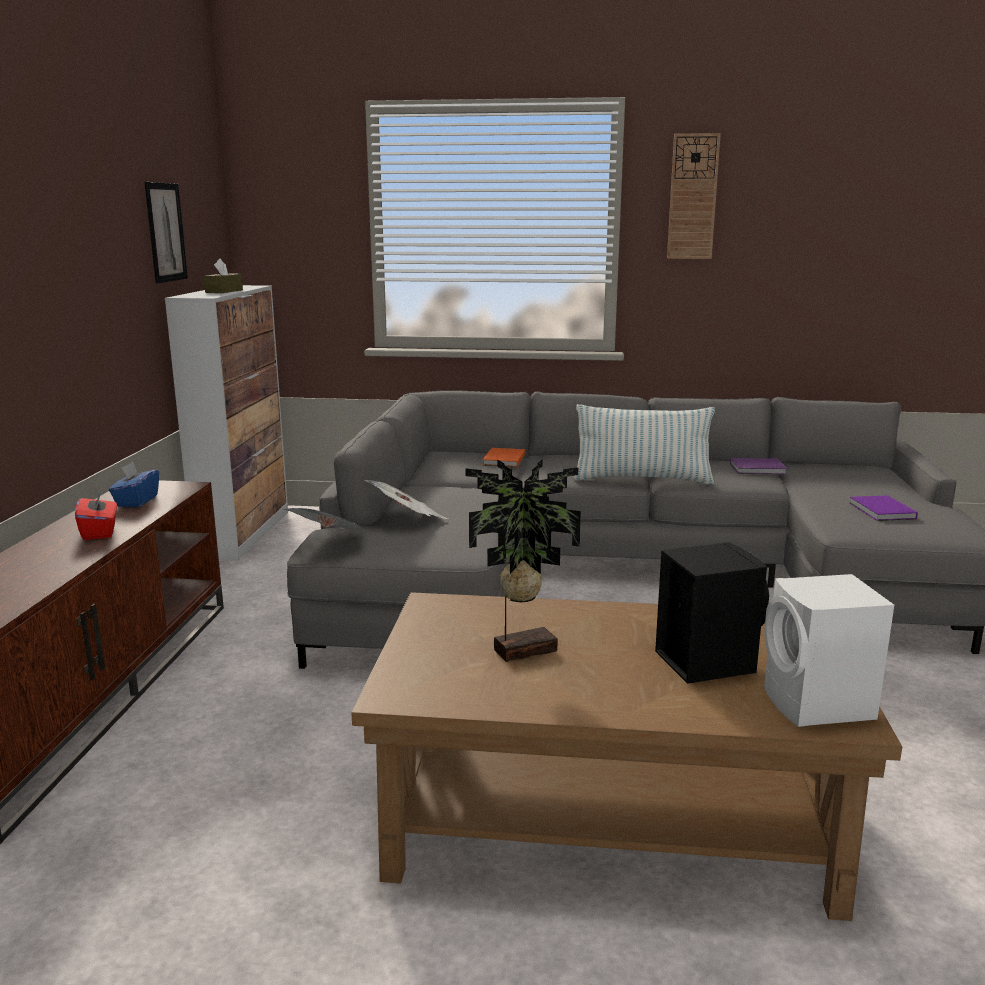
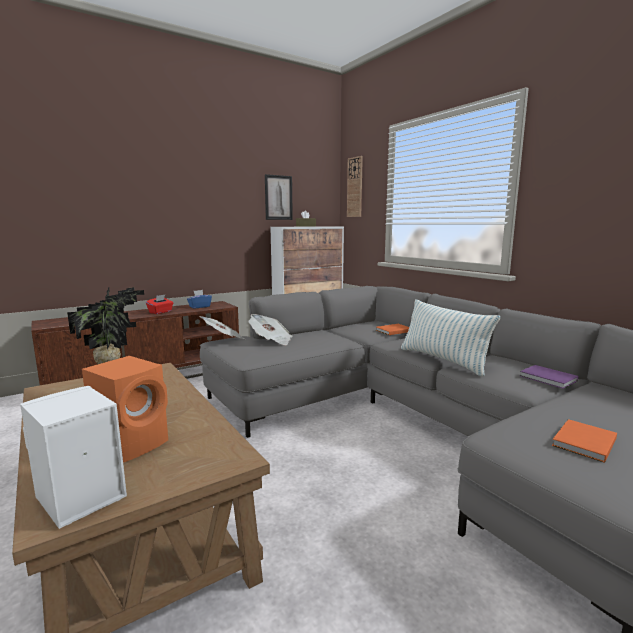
camera: 50 degrees right, 5 degrees down
black speaker [655,542,769,684] -> orange speaker [82,356,168,463]
wall clock [667,133,721,259] -> wall clock moved to [347,156,363,217]
purple book [849,495,918,521] -> orange book [552,419,617,463]

